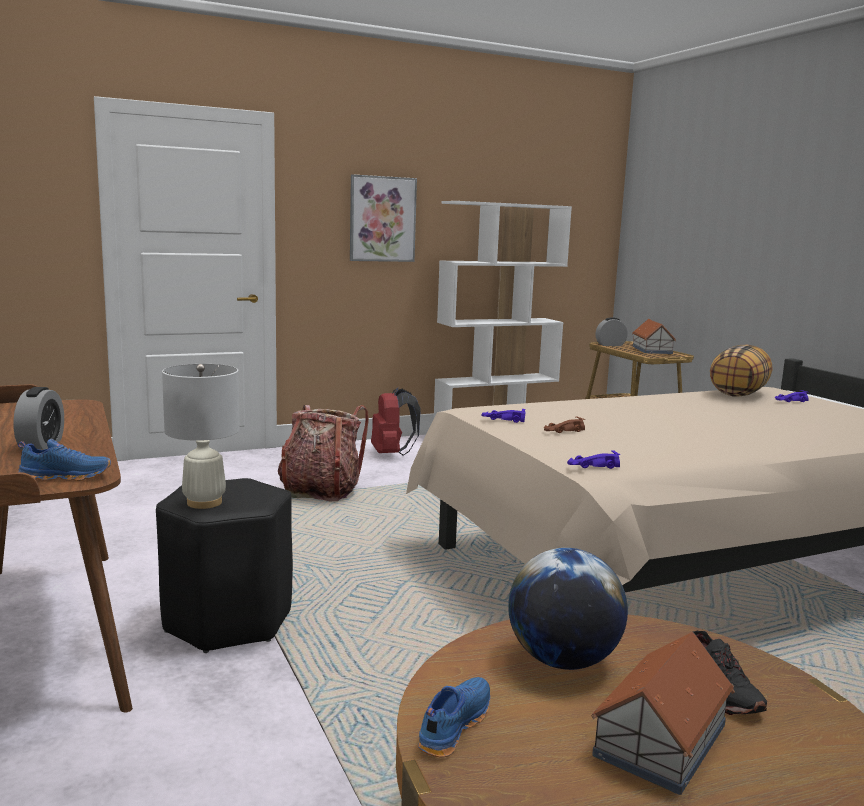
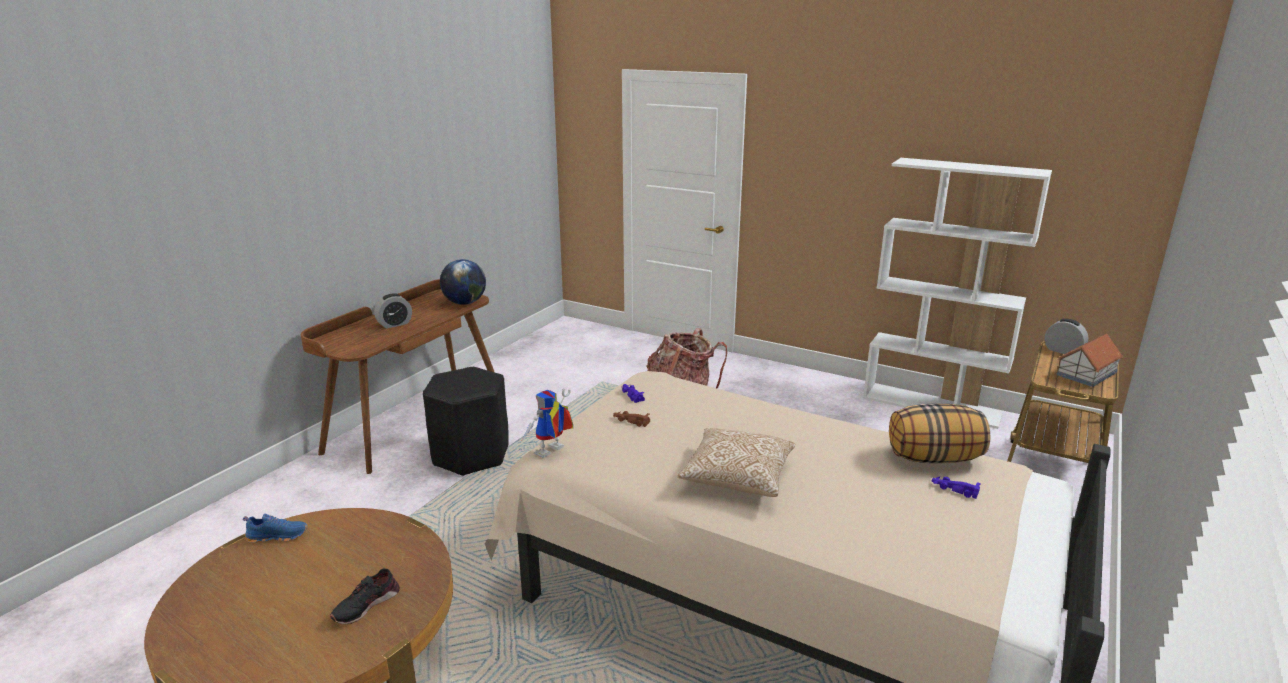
camera: 55 degrees right, 10 degrees up
blue shoe [18,439,111,481] -> none
white table lamp [162,364,240,509] -> none
picture [350,174,417,262] -> none
red backpack [371,388,420,456] -> none
globe [508,548,628,670] -> globe moved to [440,259,486,305]
purple toy car [567,450,621,469] -> toy robot [521,388,573,458]
toy house [591,632,735,795] -> none
none -> pillow [677,428,795,497]

